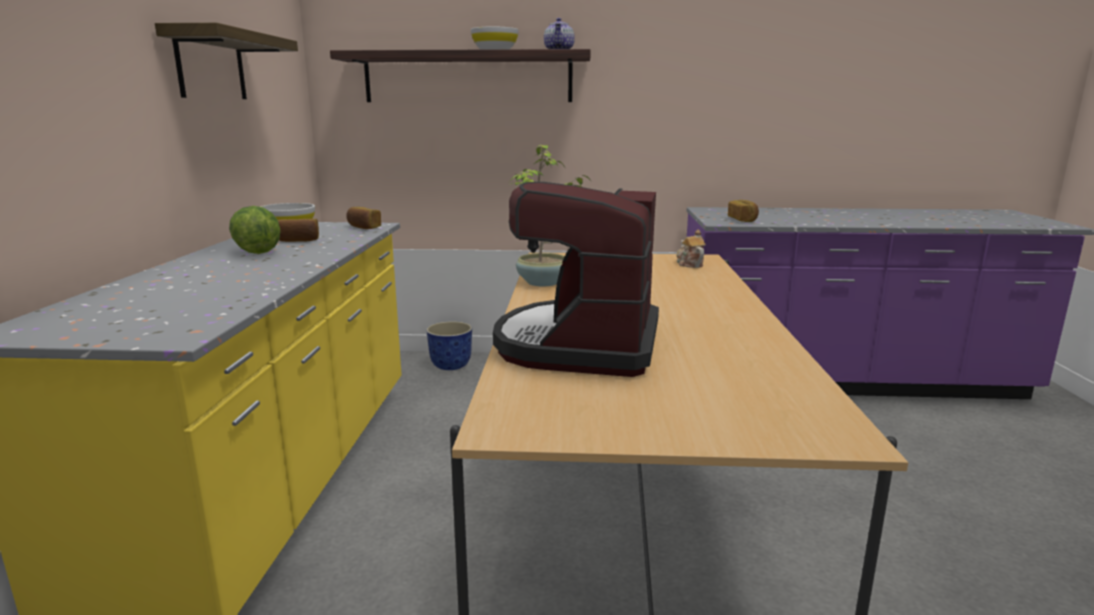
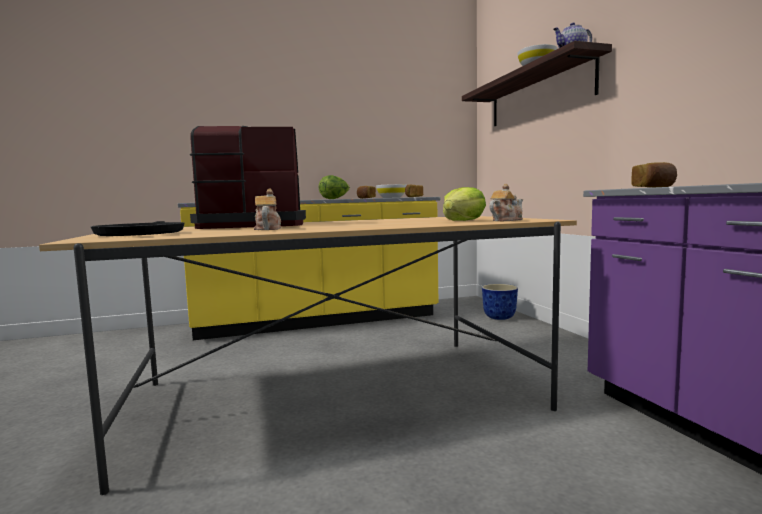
camera: 70 degrees right, 10 degrees down
shelf [155,22,298,99] -> none
potted plant [509,144,591,286] -> none
none -> black frying pan [91,221,184,236]
none -> teapot [254,189,281,230]
none -> lettuce [443,187,486,221]

